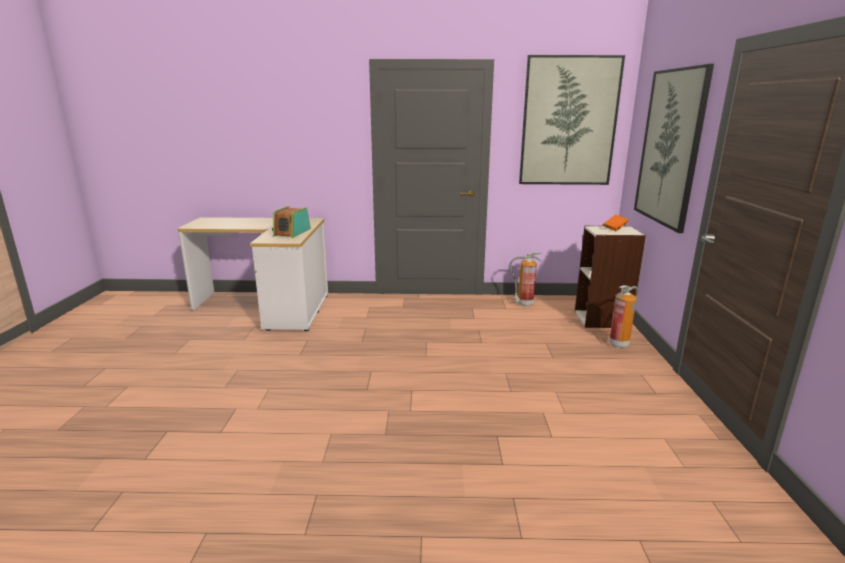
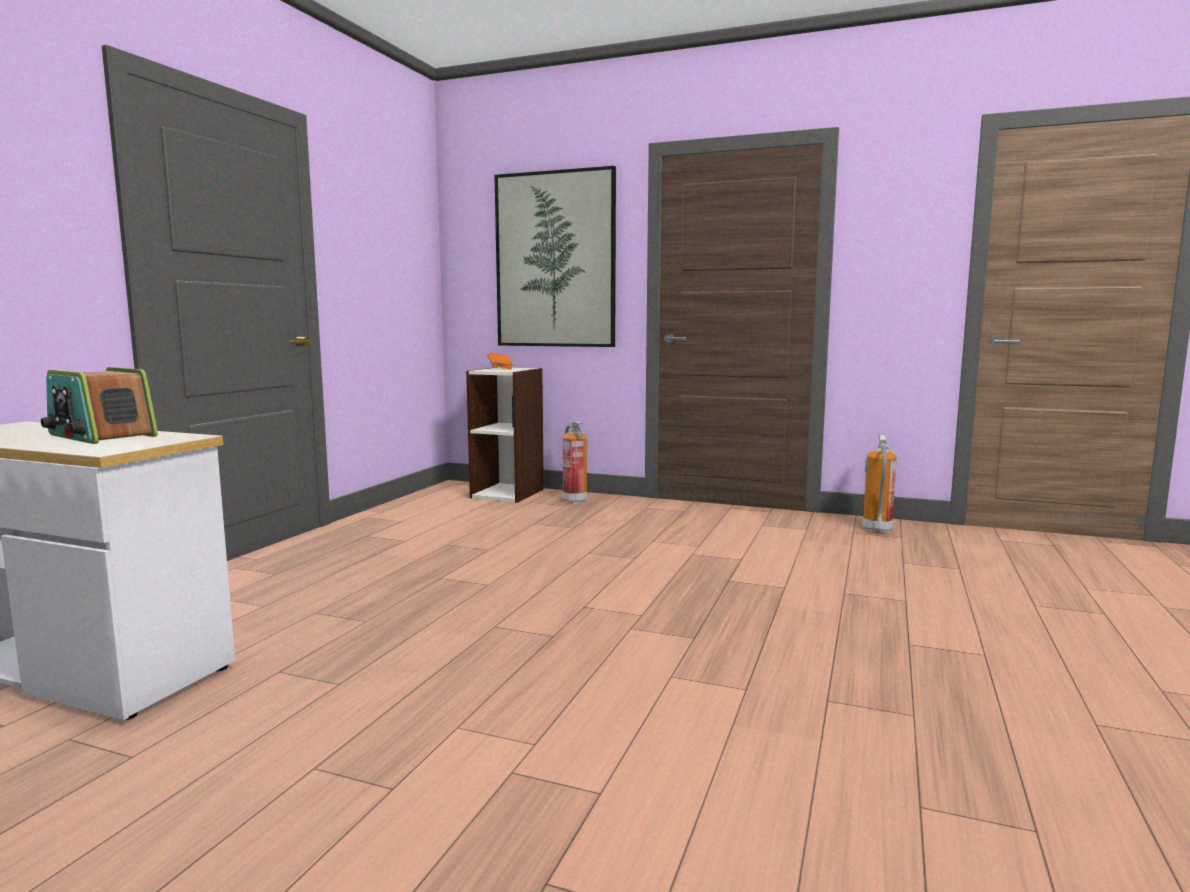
camera: 70 degrees left, 10 degrees down
fire extinguisher [509,252,541,306] -> fire extinguisher moved to [863,434,897,533]
picture [519,55,625,185] -> none

